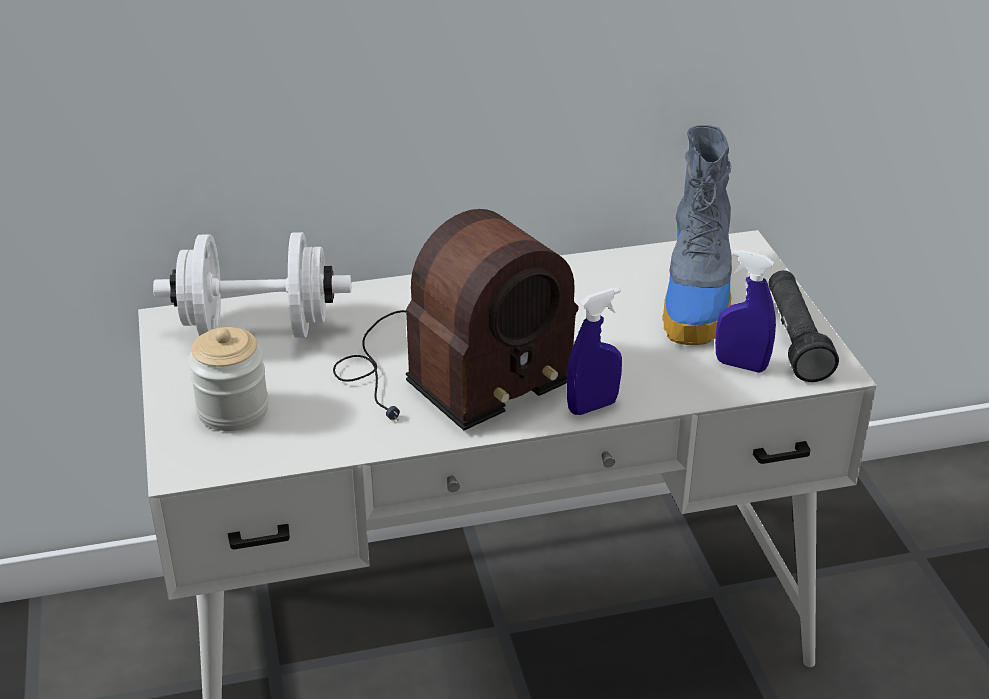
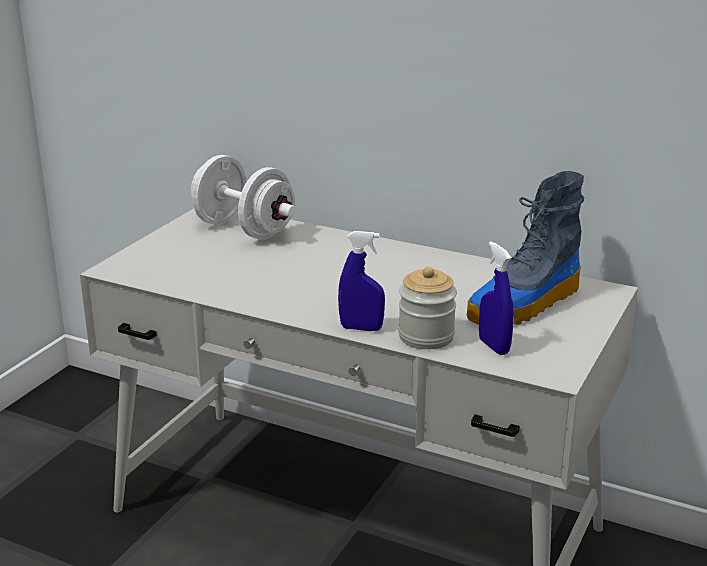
camera: 40 degrees right, 10 degrees down
jar [188,327,269,431] -> jar moved to [398,267,457,349]
radio [333,209,579,430] -> none
black flashlight [768,270,839,382] -> none

